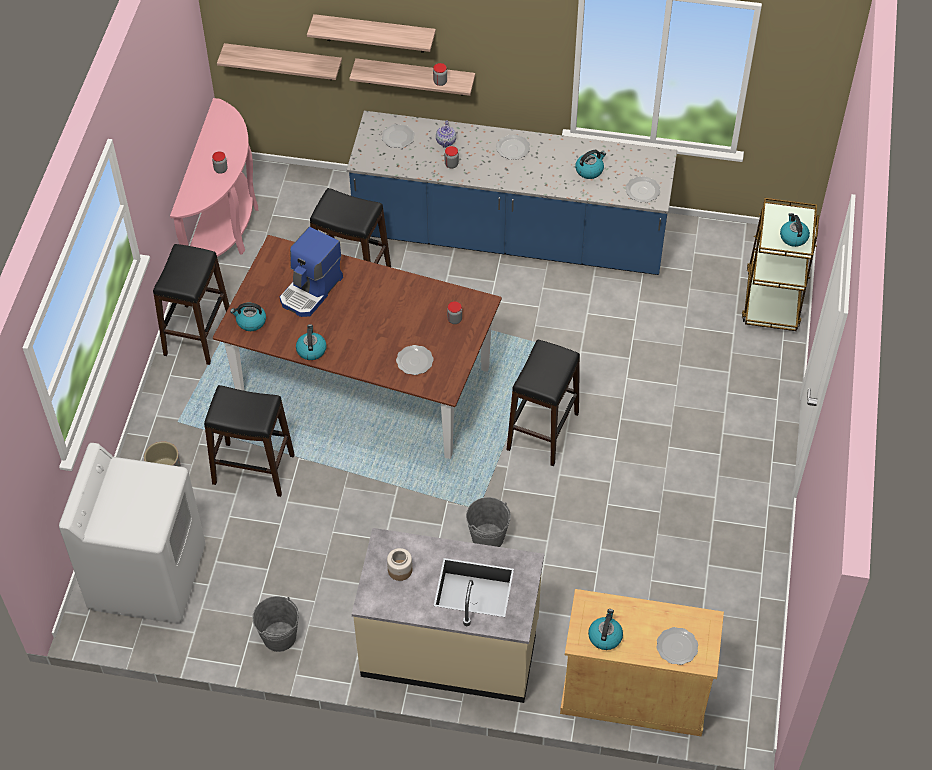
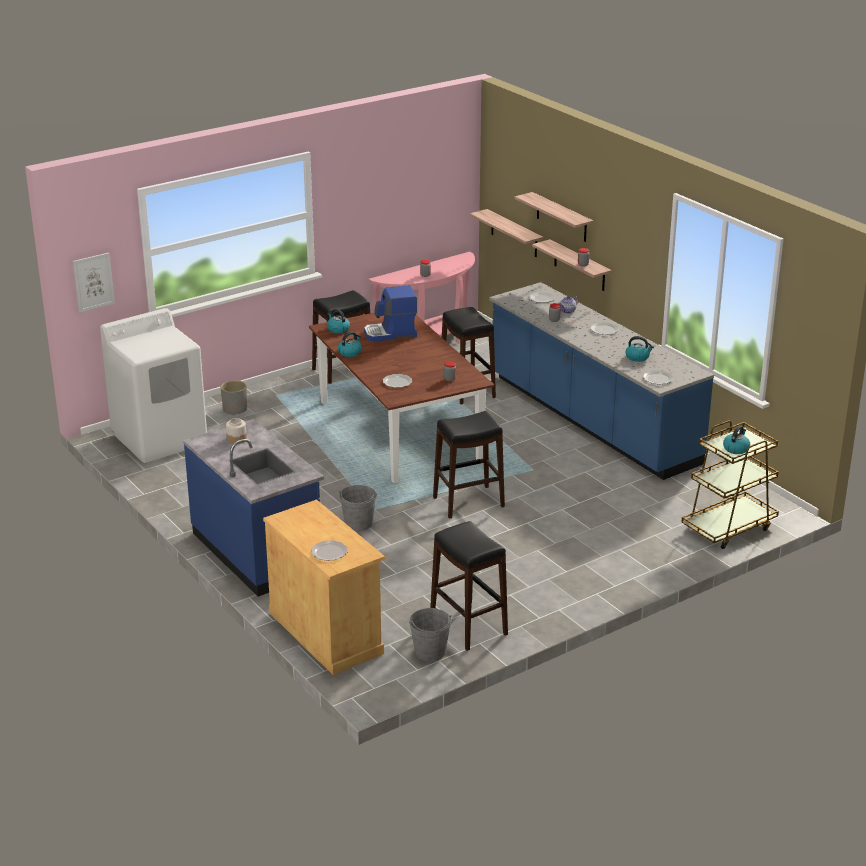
camera: 45 degrees right, 25 degrees down
black stool [204,385,295,497] -> black stool moved to [430,521,508,651]
grey bucket [252,596,299,652] -> grey bucket moved to [409,608,451,661]
beige counter [352,528,544,703] -> blue counter [183,419,324,596]
kettle [588,609,623,650] -> none
none -> picture [73,253,115,312]

